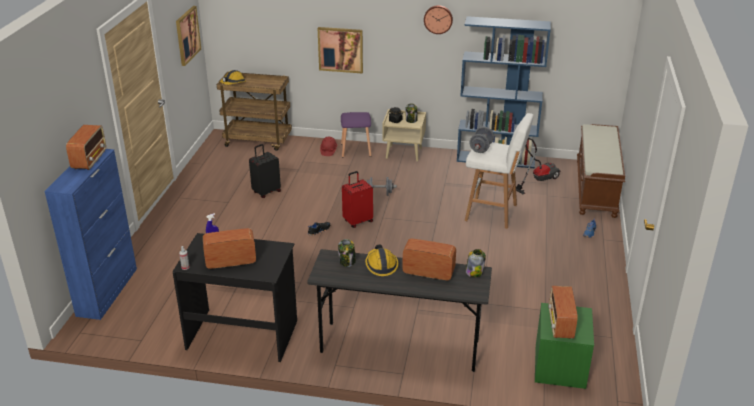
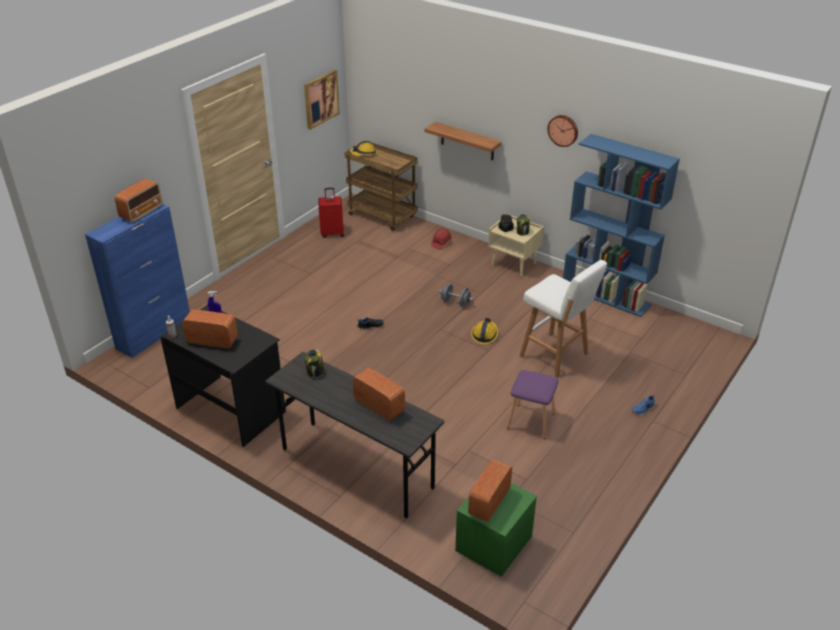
camera: 25 degrees right, 5 degrees up
black suitcase [249,144,281,198] -> none
picture [317,27,363,73] -> shelf [424,122,502,160]
purple stool [341,112,372,157] -> purple stool moved to [506,370,559,439]
red suitcase [342,171,373,228] -> red suitcase moved to [318,188,344,238]
hard hat [365,244,398,276] -> hard hat moved to [471,318,498,344]
jar [466,249,486,277] -> none
grey dumbbell [469,127,494,153] -> none
vacuum cleaner [516,138,561,194] -> none
brown bench [577,124,625,218] -> none

